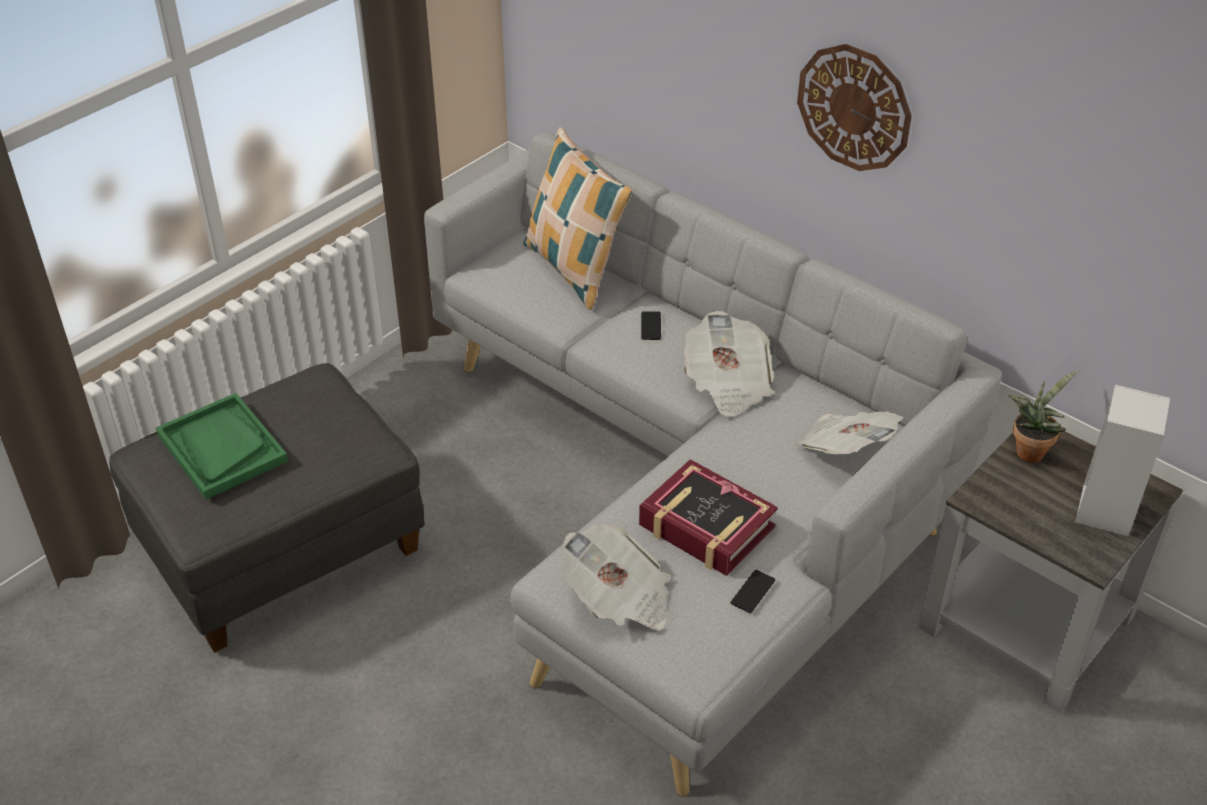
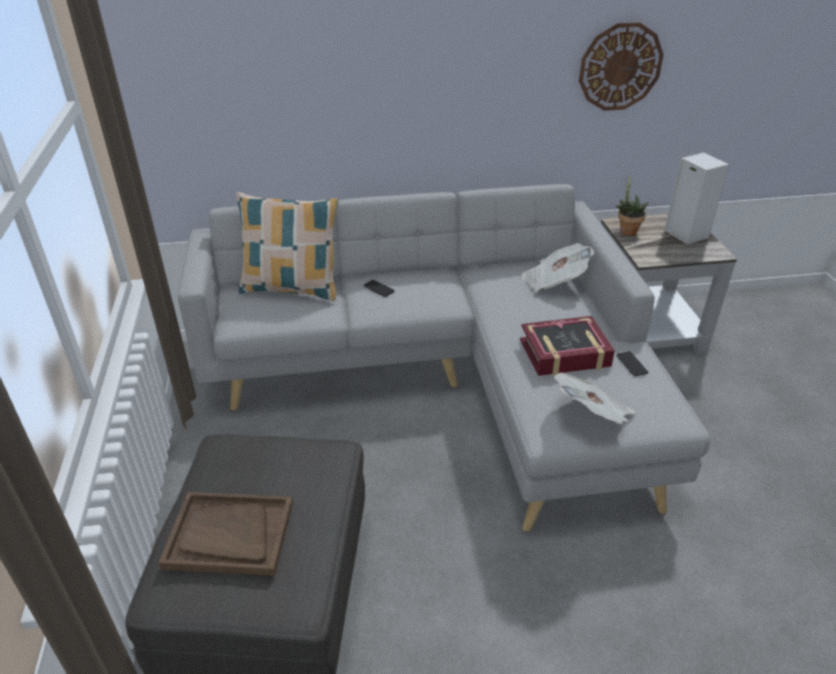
camera: 50 degrees left, 5 degrees down
green tray [156,393,288,499] -> brown tray [159,492,293,576]
newspaper [683,311,773,417] -> none
wall clock [797,44,912,171] -> wall clock moved to [579,22,664,111]

